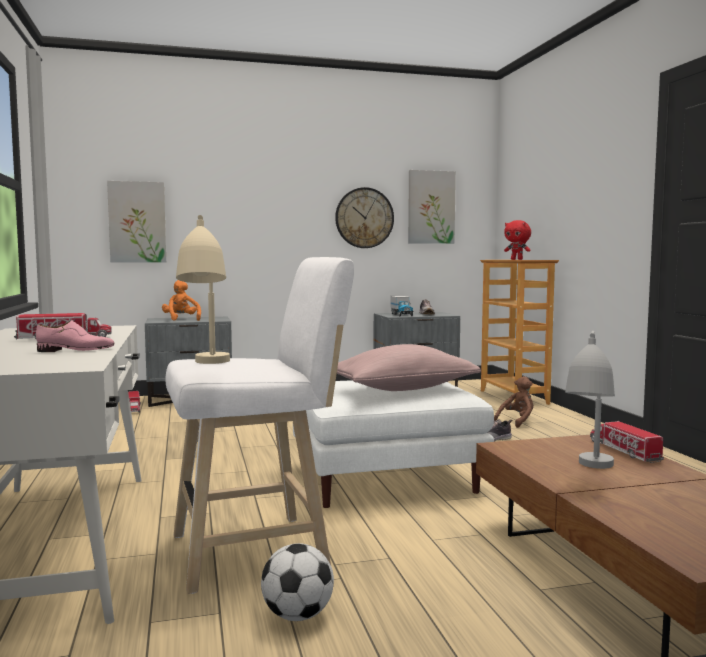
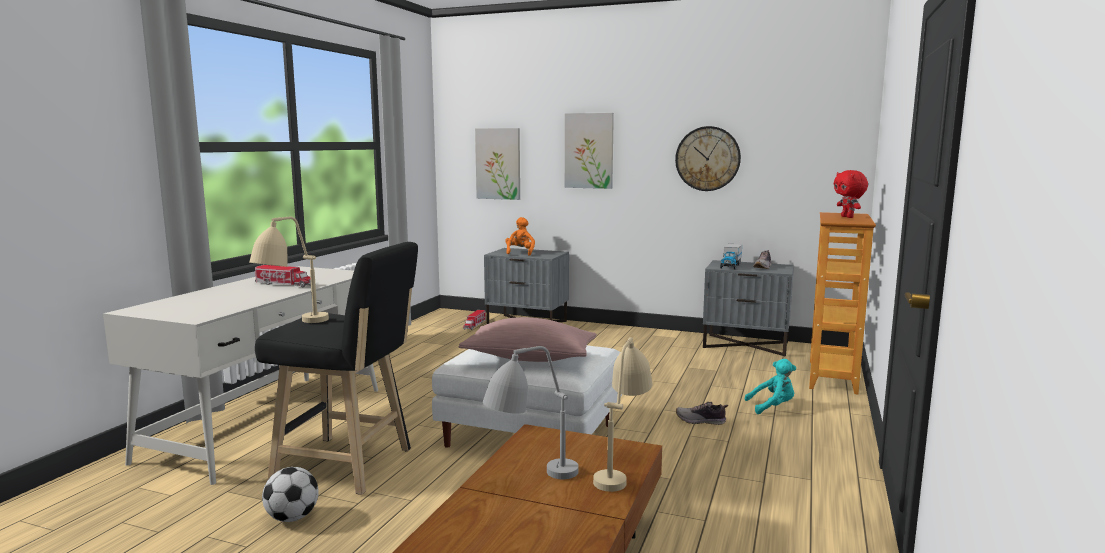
camera: 35 degrees right, 5 degrees up
pink shoe [36,320,114,352] -> none
white stool [166,257,354,594] -> black stool [255,242,418,495]
picture [408,170,456,244] -> picture moved to [565,113,614,189]
brown plush toy [494,376,533,428] -> turquoise plush toy [744,359,796,414]
toy truck [590,421,664,463] -> beige table lamp [593,337,653,492]

